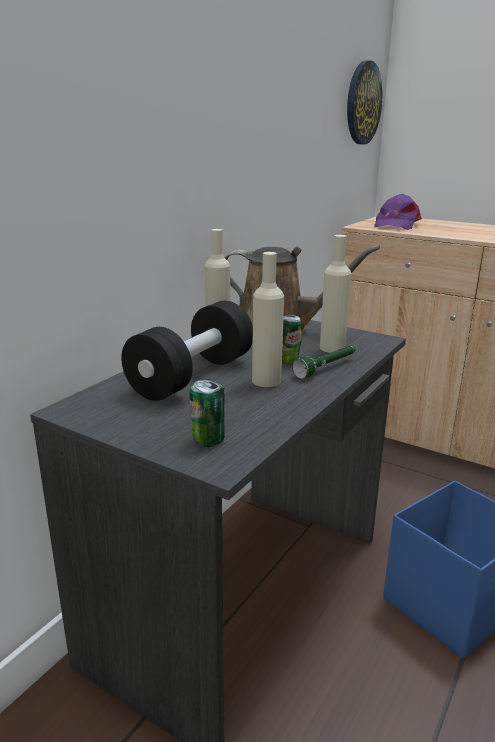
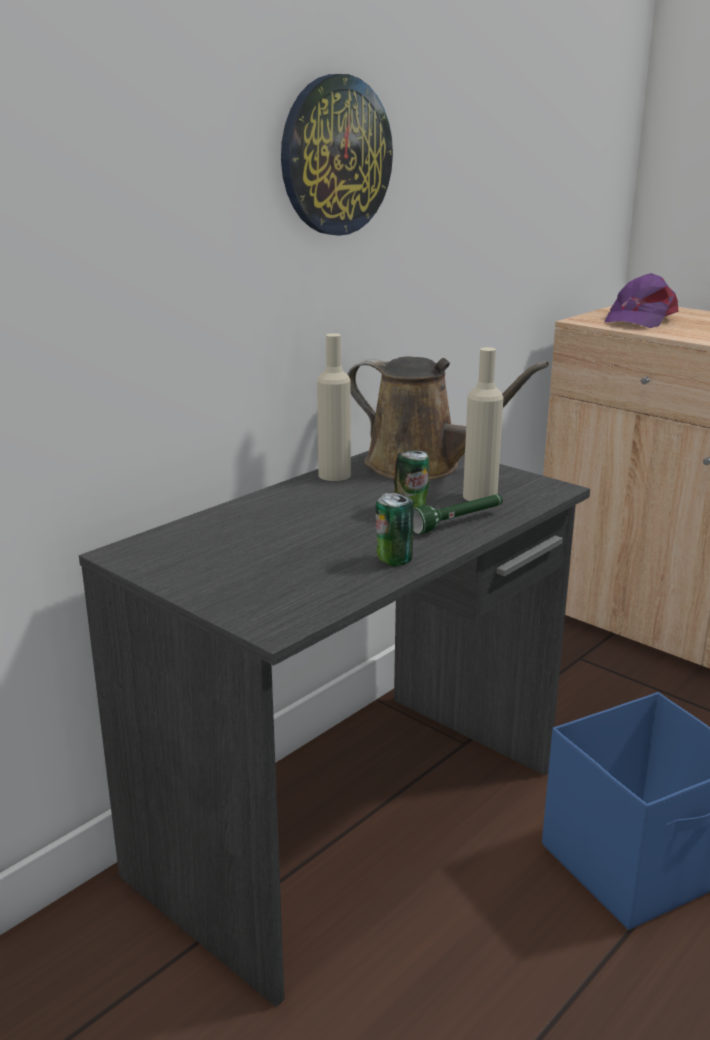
camera: 10 degrees right, 0 degrees up
black dumbbell [121,301,253,401] -> none
can [189,379,225,447] -> can moved to [376,493,414,567]
beige bottle [252,252,284,387] -> none
wall clock [347,60,382,144] -> wall clock moved to [281,74,393,236]

